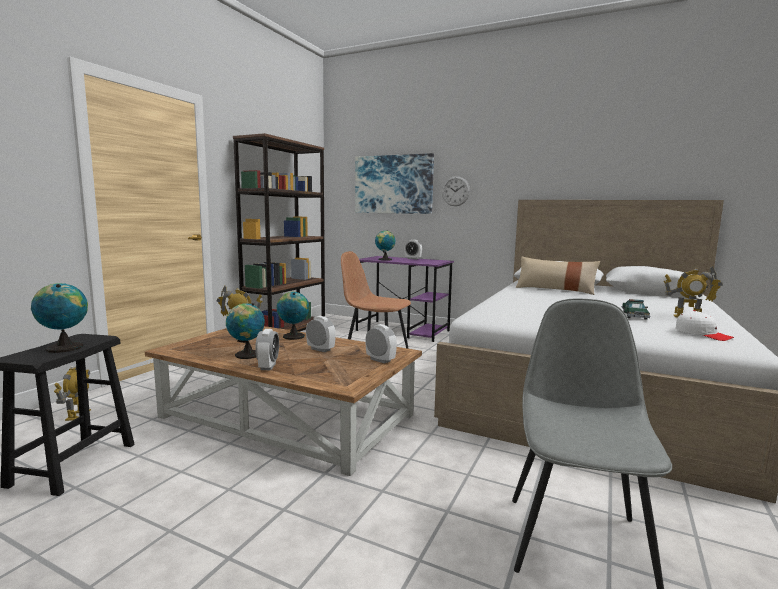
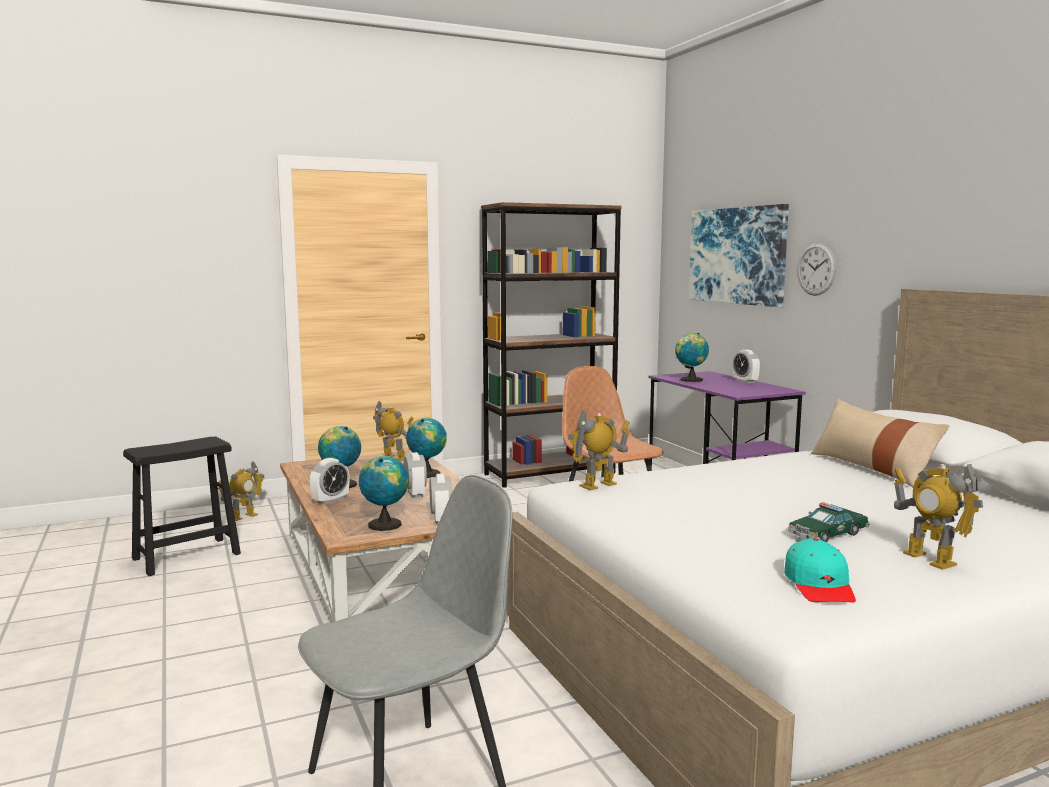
camera: 40 degrees right, 0 degrees up
globe [31,283,88,353] -> globe moved to [359,456,409,531]
white cap [675,310,734,341] -> turquoise cap [784,538,856,603]
none -> toy robot [568,410,631,490]

